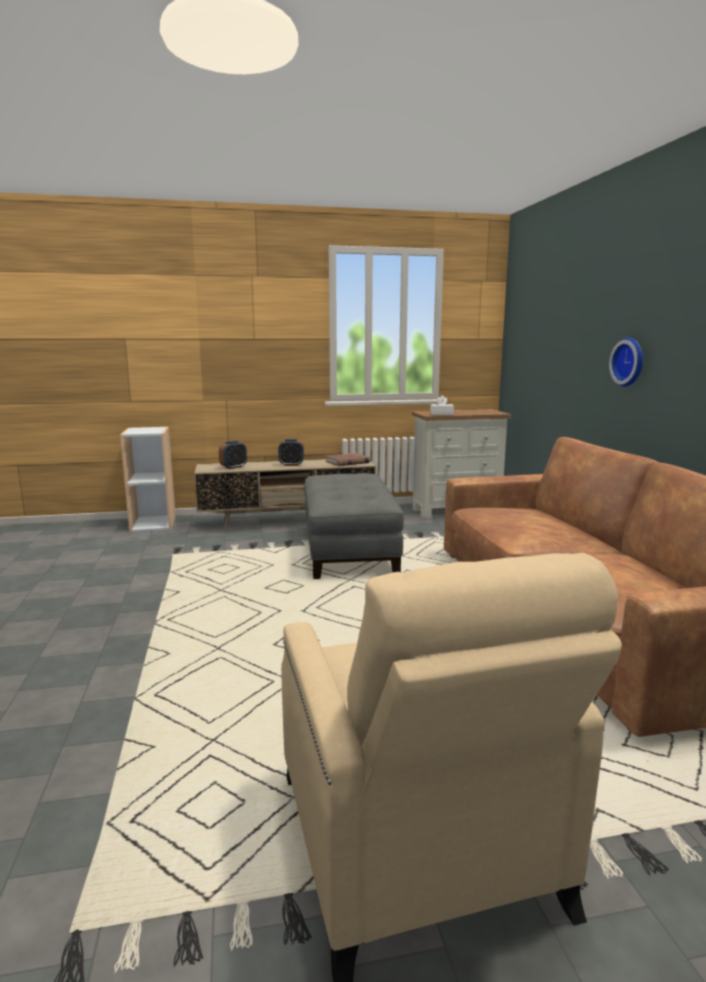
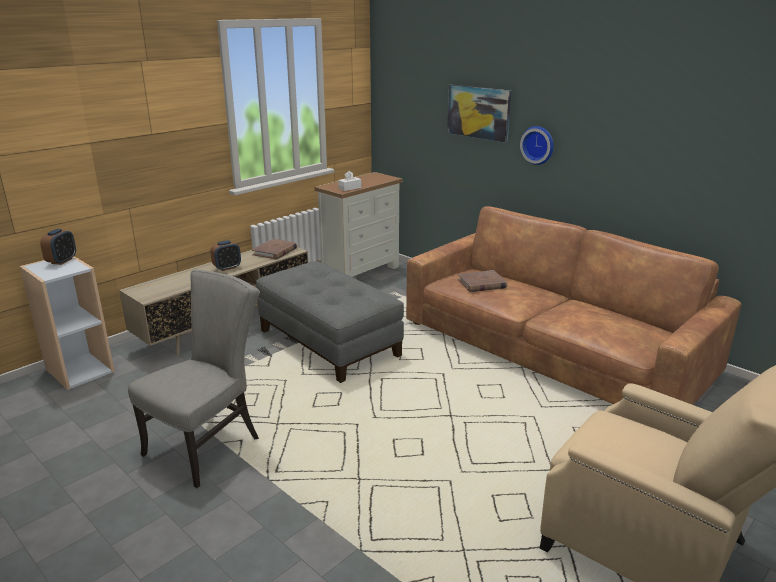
camera: 35 degrees left, 10 degrees up
alarm clock [219,441,247,469] -> alarm clock moved to [40,229,76,265]
none -> grey chair [128,269,260,488]
none -> picture [447,85,511,143]
none -> brown book [458,270,507,292]

